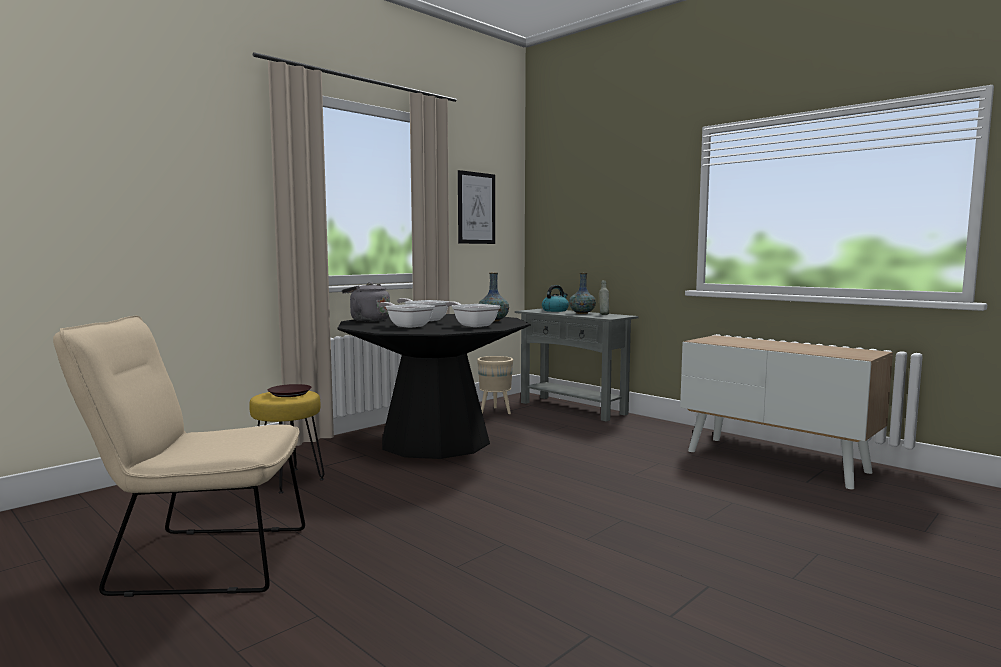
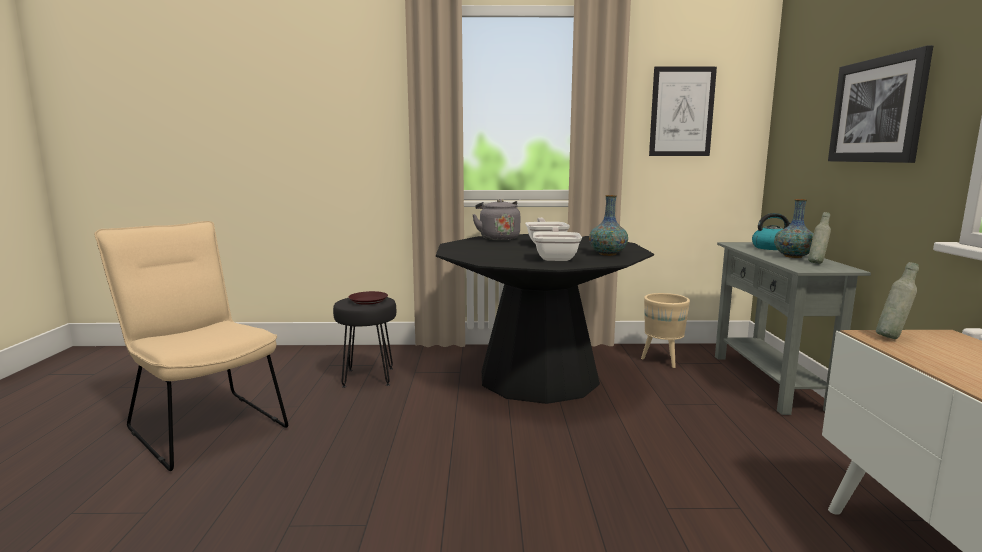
camera: 45 degrees right, 5 degrees up
yellow stool [249,391,324,493] -> black stool [333,297,396,388]
frying pan [378,302,435,328] -> none
none -> picture [828,45,933,163]
none -> grey bottle [876,262,919,339]

